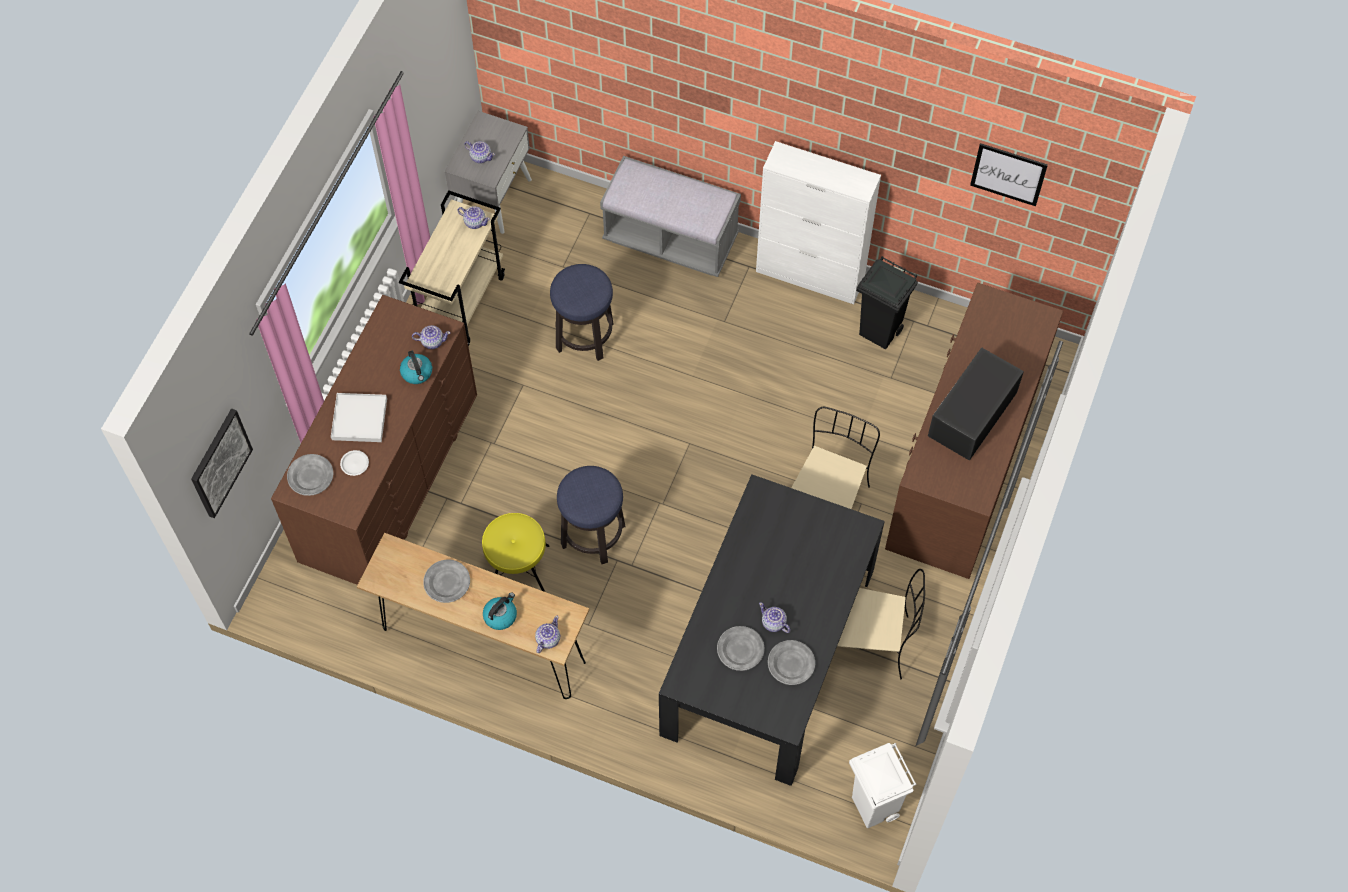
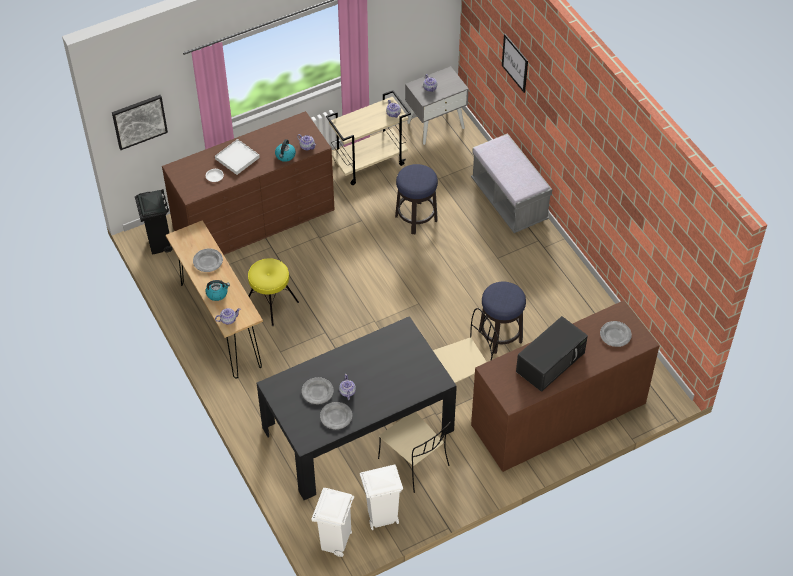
camera: 40 degrees right, 10 degrees down
grey plate [287,454,333,496] -> grey plate moved to [600,321,632,347]
stool [557,466,626,564] -> stool moved to [479,282,526,354]
white cabinet [756,141,881,304] -> none
black trash can [856,256,918,349] -> black trash can moved to [135,189,173,254]
black microwave [928,347,1024,461] -> black microwave turned 150 degrees clockwise [516,316,588,392]
picture [970,143,1048,206] -> picture moved to [502,34,528,93]
none -> white trash can [360,464,403,530]

